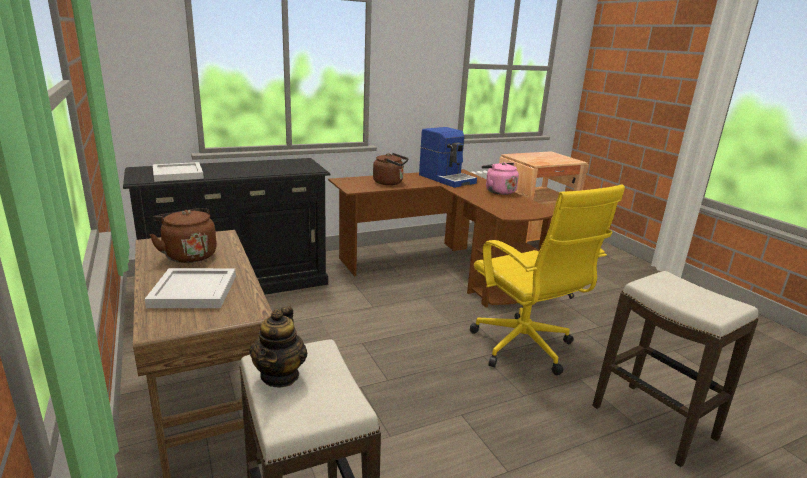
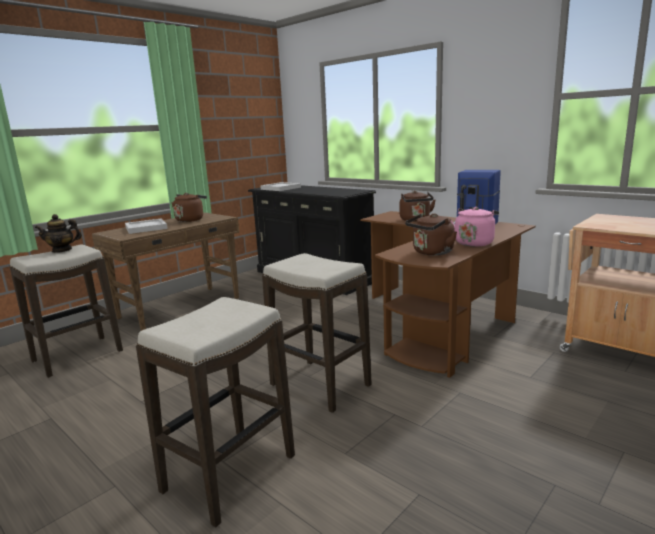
camera: 70 degrees right, 5 degrees down
yellow office chair [470,185,625,375] -> stool [262,253,372,413]
none -> brown kettle [405,213,457,255]

